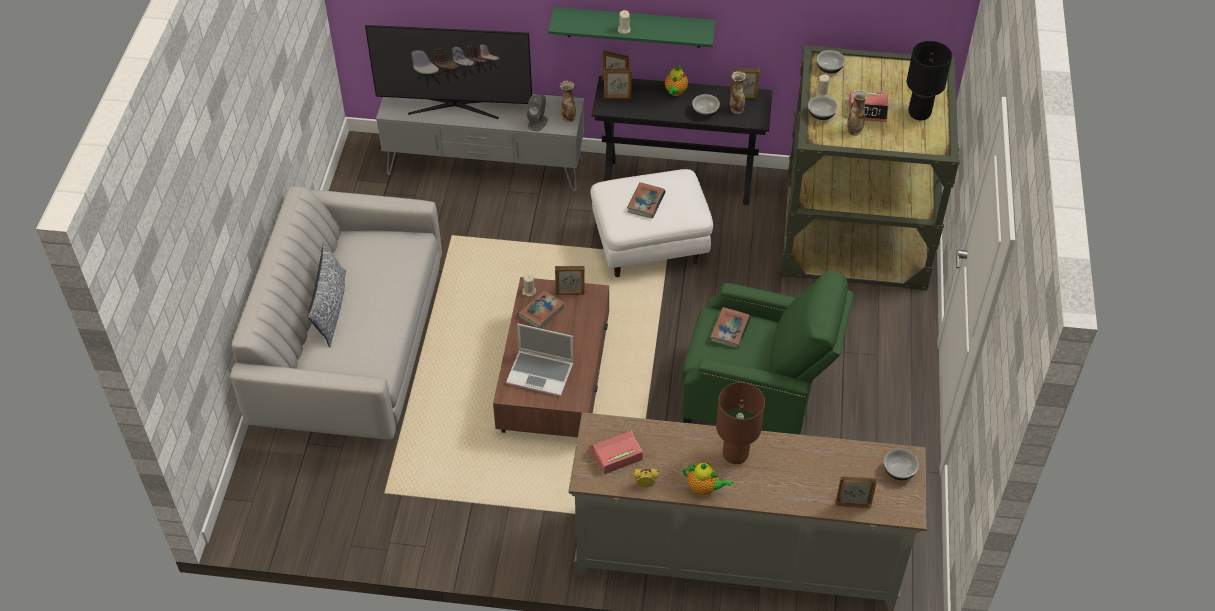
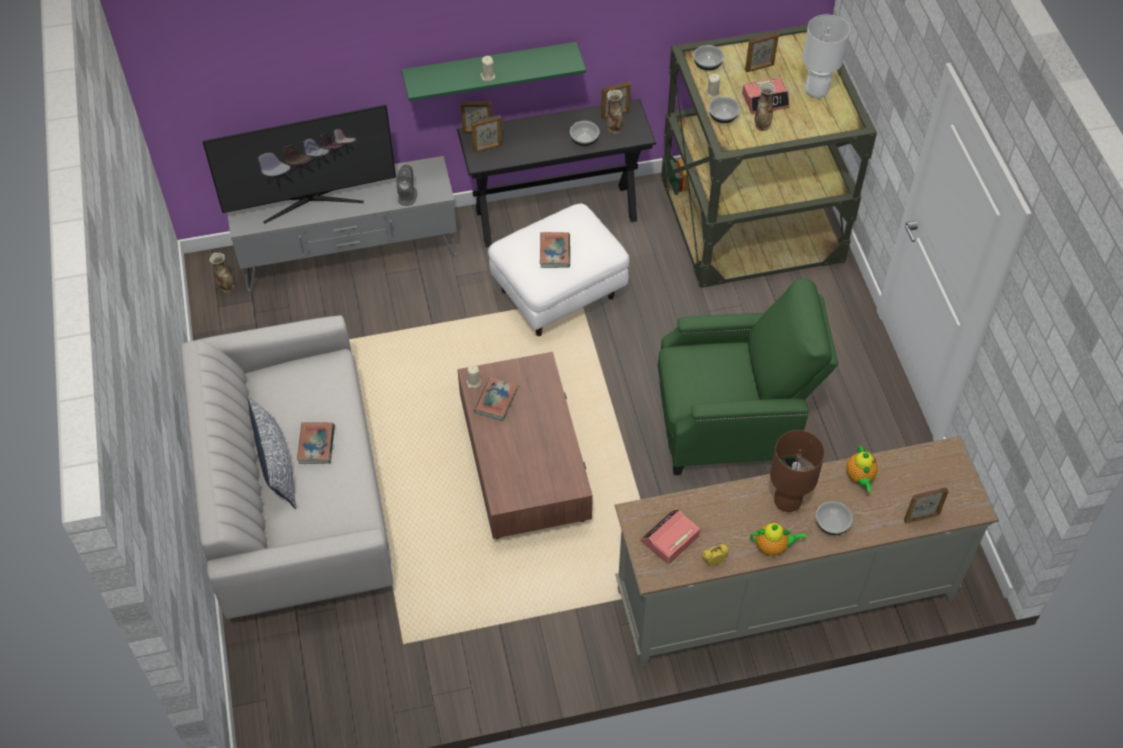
camera: 20 degrees left, 5 degrees up
laptop [506,324,573,396] -> none
picture frame [555,266,585,295] -> picture frame moved to [745,32,779,72]
vase [560,81,576,122] -> vase moved to [209,252,234,293]
teapot [665,66,688,96] -> teapot moved to [847,445,878,492]
book [710,307,751,348] -> book moved to [297,422,335,464]
bowl [884,449,919,480] -> bowl moved to [816,501,853,535]
black table lamp [907,41,952,121] -> white table lamp [802,15,850,98]

